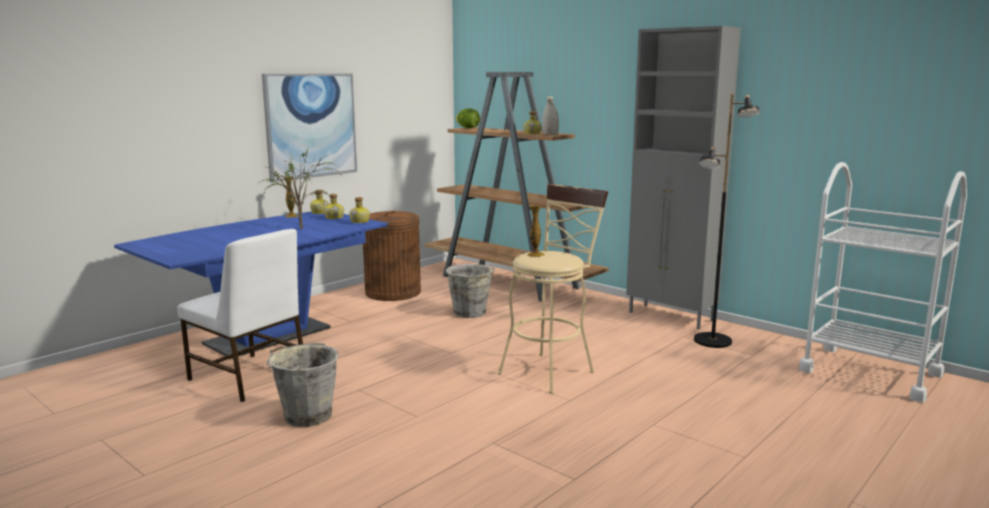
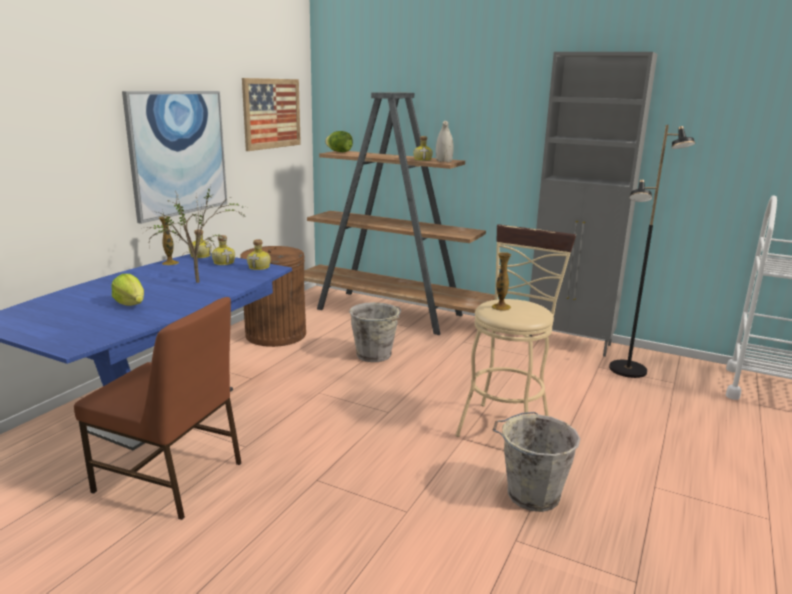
camera: 15 degrees left, 5 degrees up
white chair [178,229,303,402] -> brown chair [74,297,242,520]
grey bucket [267,343,339,427] -> grey bucket moved to [493,412,580,512]
none -> lettuce [111,274,144,306]
none -> picture [242,78,301,151]

